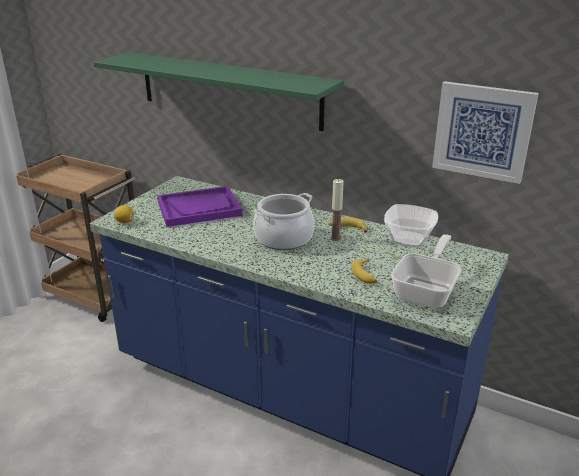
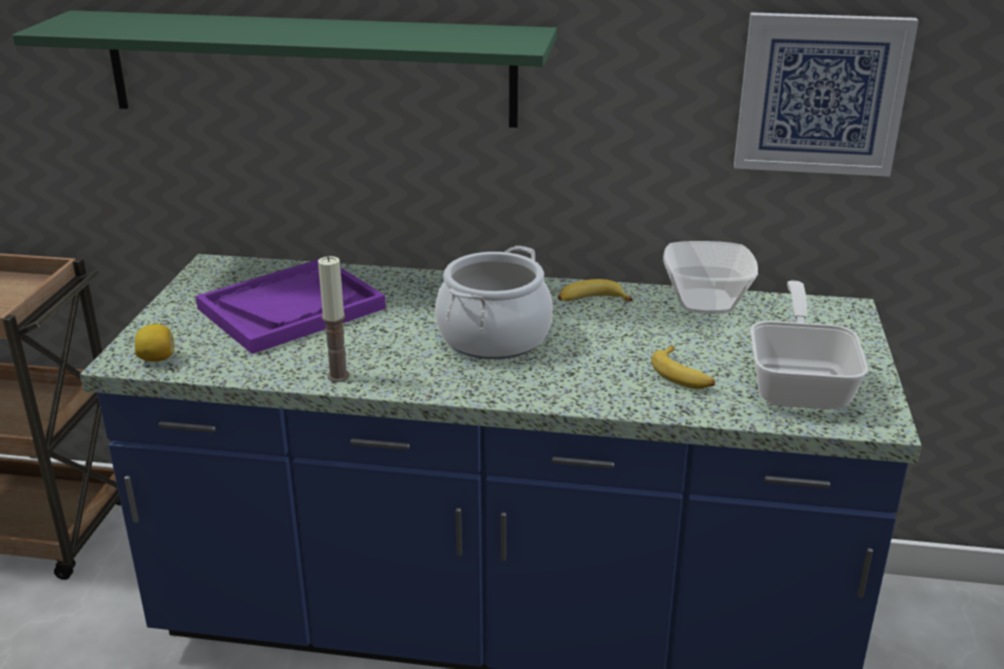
camera: 20 degrees left, 0 degrees up
candle [330,179,344,241] -> candle moved to [318,256,350,382]

